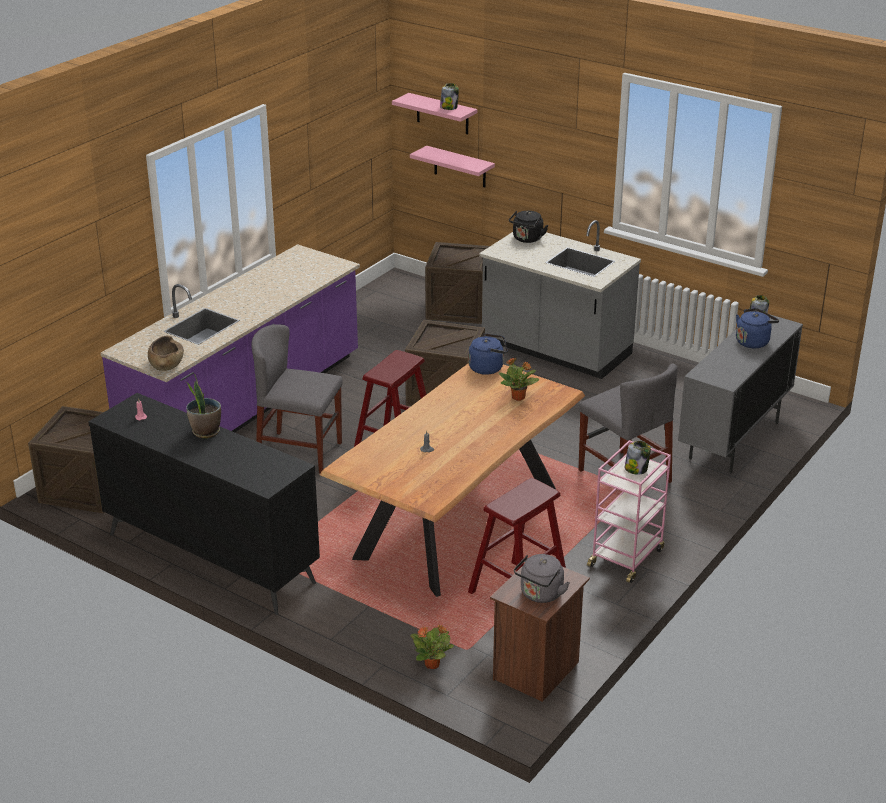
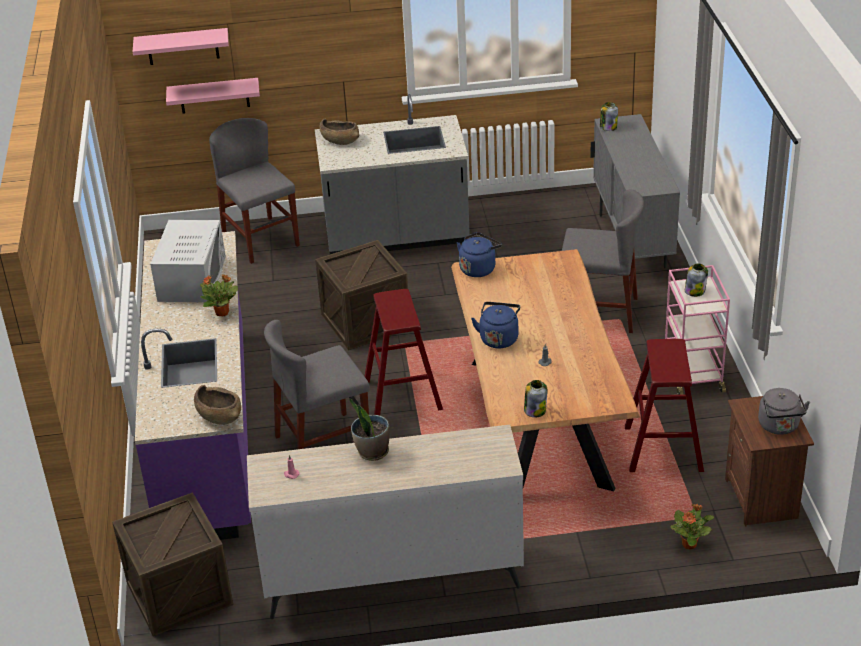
camera: 40 degrees left, 5 degrees up
black dresser [88,393,320,615] -> beige dresser [247,425,524,619]
crate [425,242,490,324] -> grey chair [209,118,300,264]
jar [440,83,459,110] -> jar moved to [524,380,547,418]
potted plant [499,357,539,401] -> potted plant moved to [200,275,238,316]
black kettle [509,211,548,243] -> brown bowl [319,118,359,145]
blue kettle [736,308,779,348] -> blue kettle moved to [471,302,520,348]
none -> white microwave [150,220,226,302]

